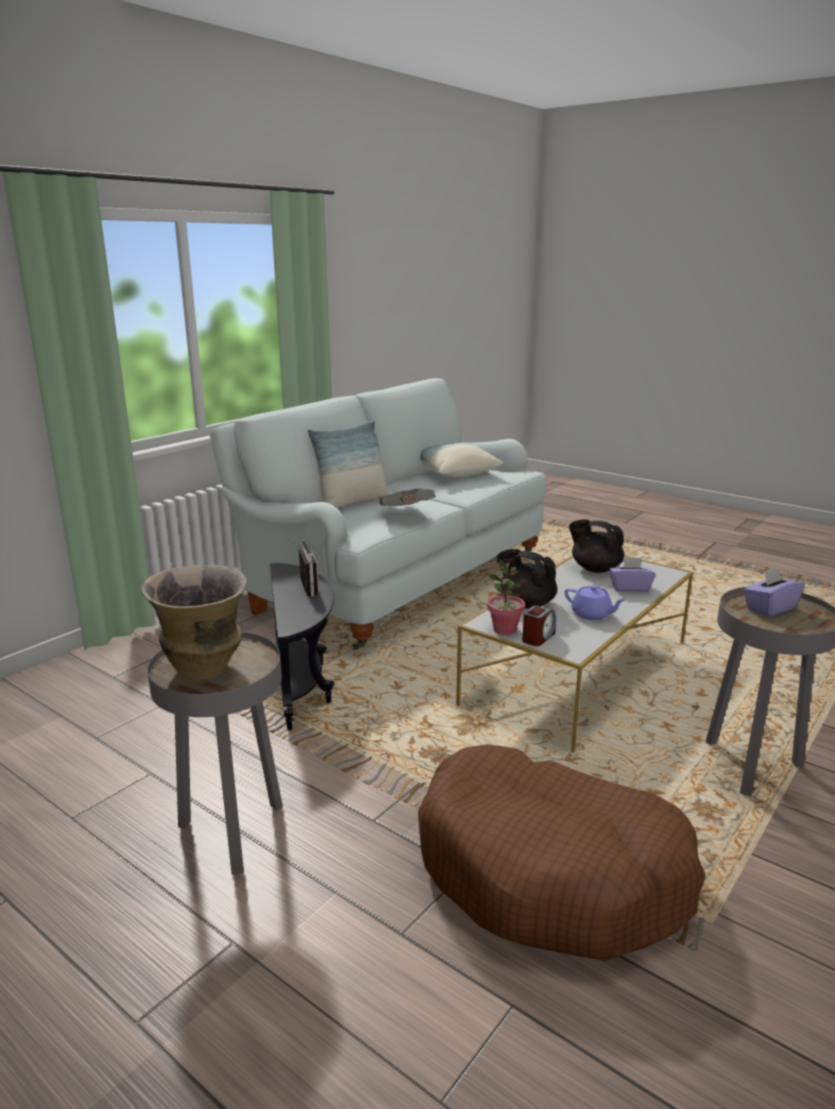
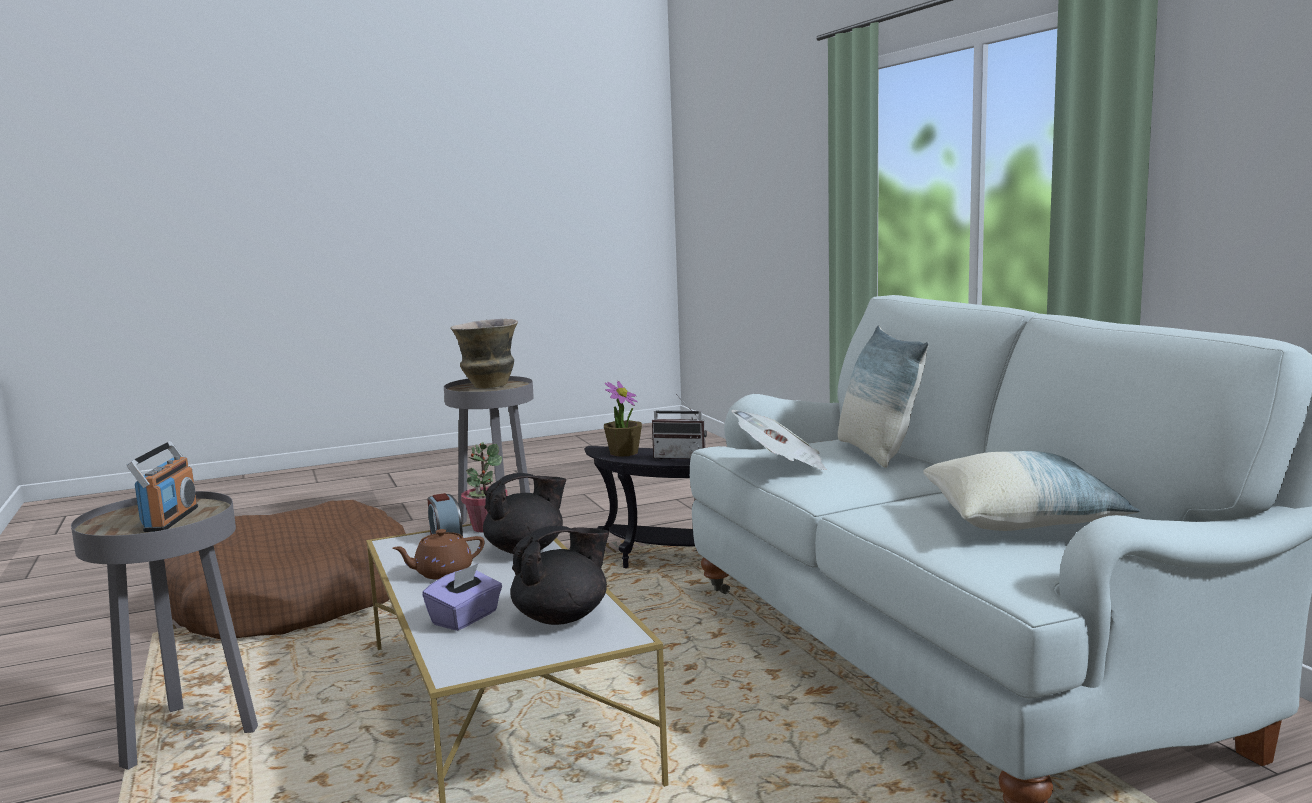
camera: 120 degrees right, 10 degrees down
purple teapot [564,585,626,620] -> brown teapot [392,529,484,580]
purple tissue box [743,567,805,617] -> radio [127,441,198,532]
none -> potted plant [604,381,642,457]

